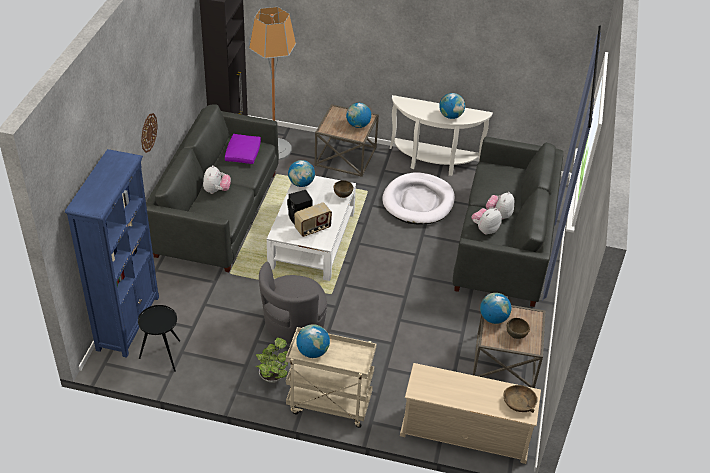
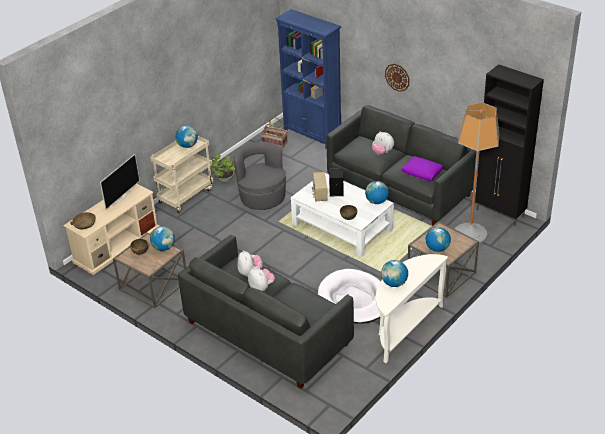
camera: 120 degrees right, 5 degrees down
black side table [138,305,180,372] -> basket [261,117,287,148]
none -> television [100,154,140,210]

